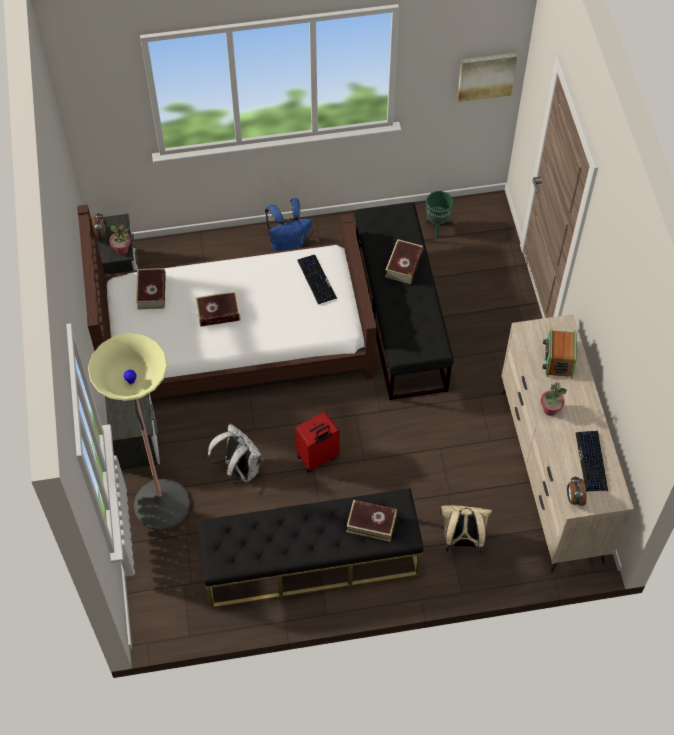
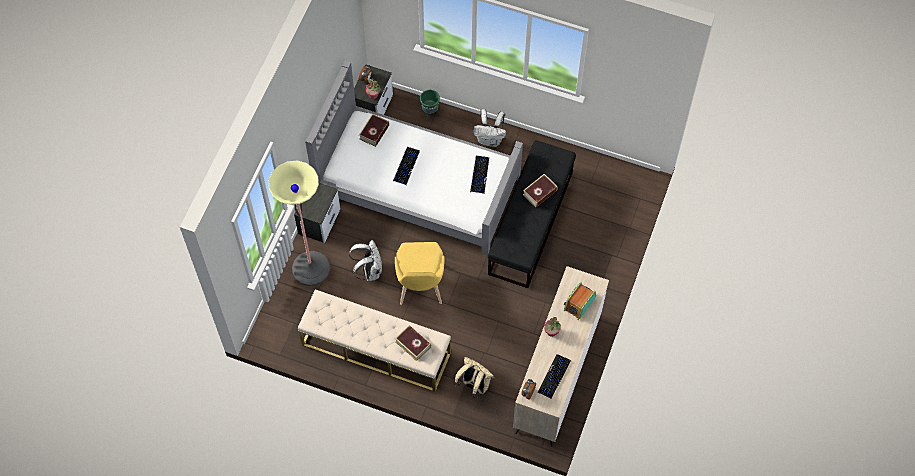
camera: 30 degrees right, 5 degrees up
brown bed [77,204,377,398] -> grey bed [305,60,523,256]
book [196,291,241,327] -> keyboard [393,147,420,185]
black bench [197,488,424,608] -> beige bench [298,290,451,392]
blue backpack [265,198,312,251] -> white backpack [474,109,506,147]
red suitcase [295,412,340,473] -> yellow chair [395,242,444,305]
green planter [425,191,453,237] -> green planter moved to [420,90,440,121]
picture [457,53,517,102] -> none

